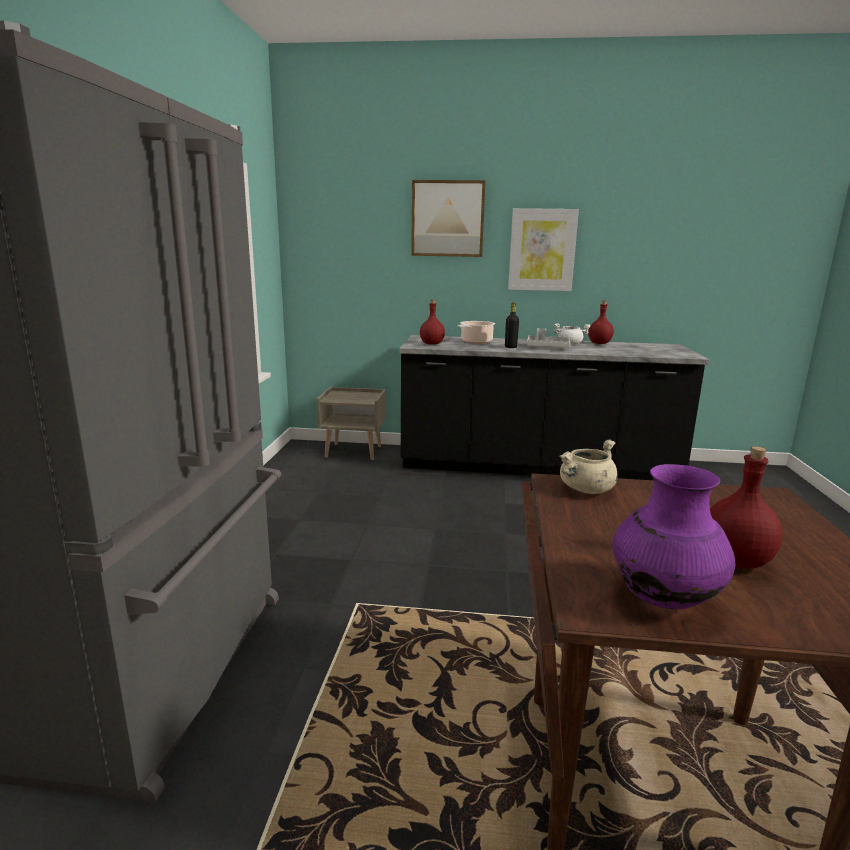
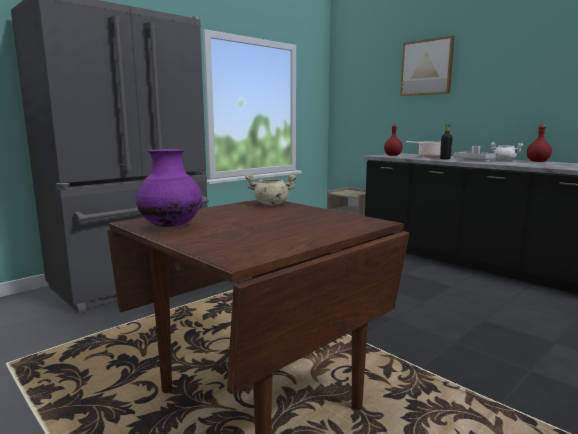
camera: 40 degrees right, 5 degrees down
picture [508,208,579,291] -> none
red bottle [710,446,782,568] -> none

